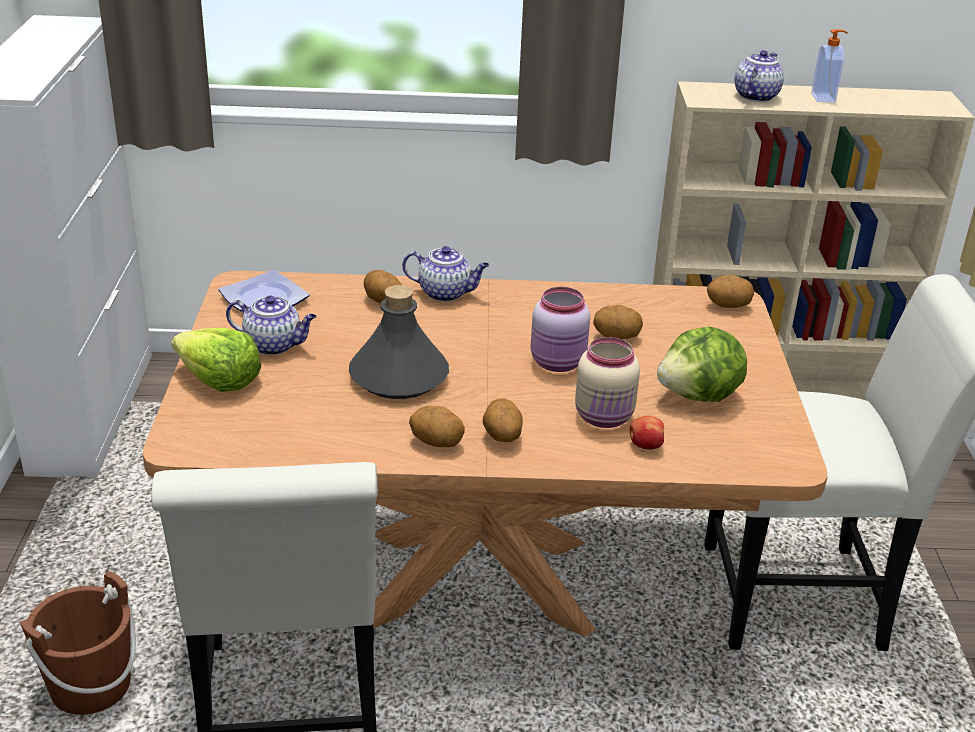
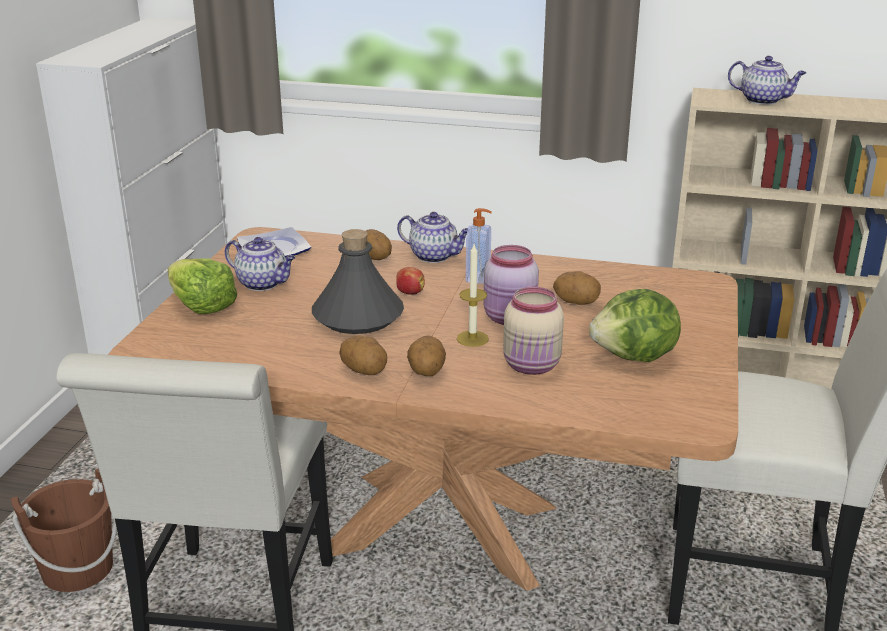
camera: 15 degrees right, 5 degrees down
apple [630,415,664,450] -> apple moved to [396,267,425,295]
potato [707,275,754,308] -> none
teapot [734,50,784,102] -> teapot turned 75 degrees clockwise [728,56,806,105]
soap dispenser [811,29,848,103] -> soap dispenser moved to [466,208,492,284]
none -> candle [457,244,489,347]

